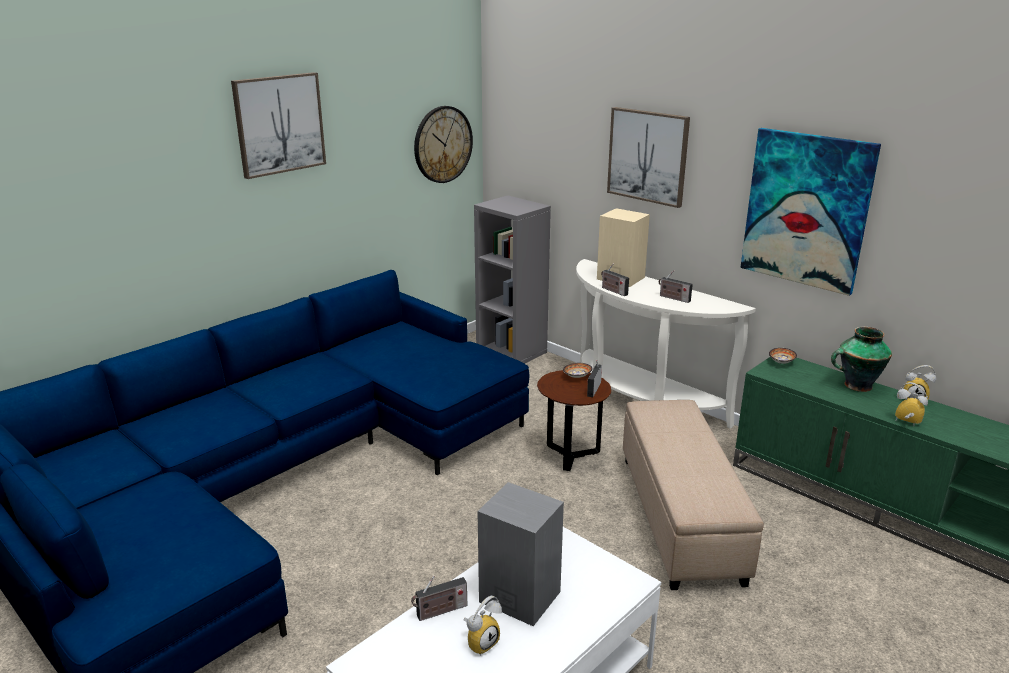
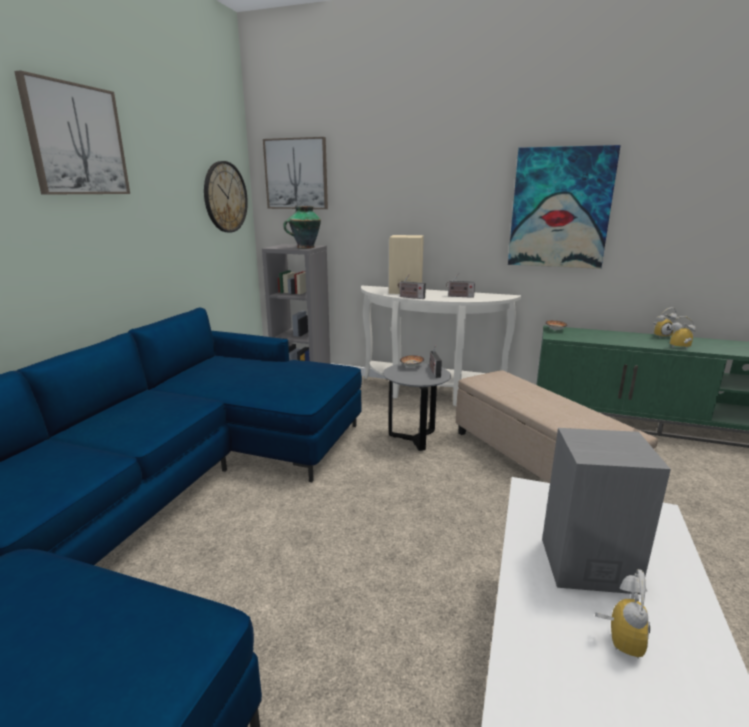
camera: 25 degrees left, 5 degrees down
radio [411,576,467,621] -> none
brown side table [537,370,611,471] -> grey side table [383,363,451,451]
picture [607,107,690,208] -> picture moved to [263,137,328,209]
vase [831,327,892,392] -> vase moved to [283,206,321,249]

